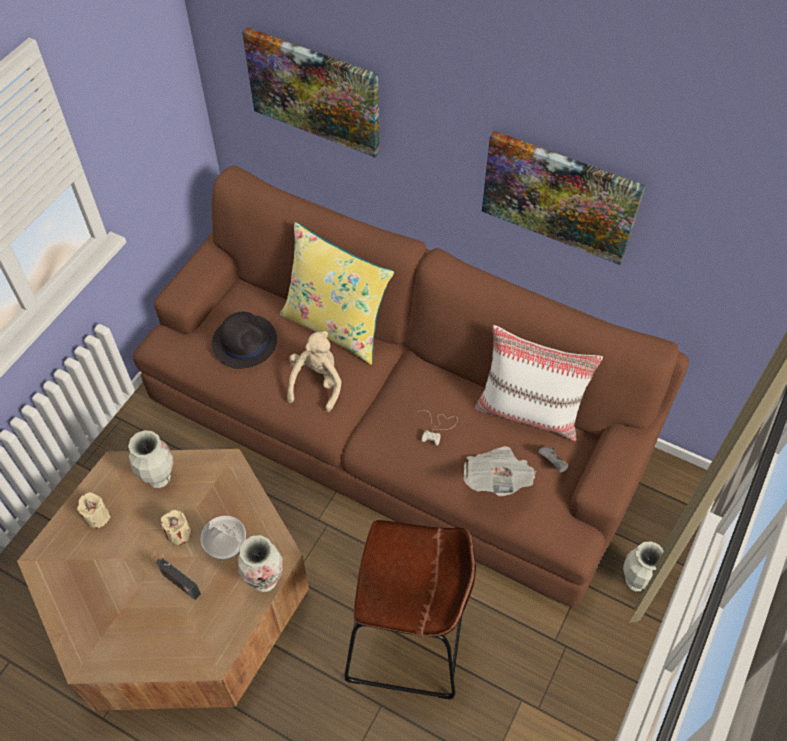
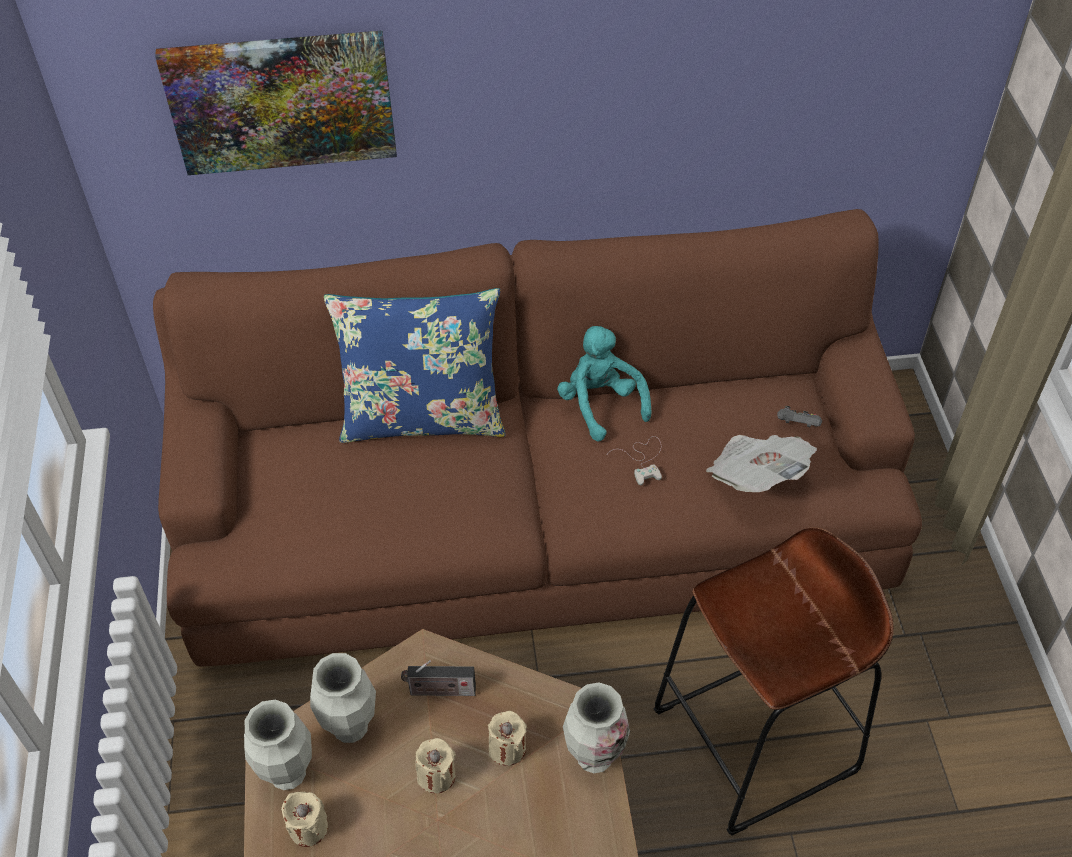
camera: 35 degrees left, 5 degrees down
radio [156,558,201,600] -> radio moved to [401,660,476,696]
bowl [201,516,246,560] -> beige candle [488,711,527,766]
black hat [212,312,277,369] -> none
yellow pillow [280,222,394,365] -> blue pillow [324,288,506,443]
beige plush toy [287,331,341,412] -> none
white pillow [474,325,603,441] -> none
picture [482,131,646,265] -> none
vase [623,541,663,591] -> vase moved to [244,700,312,790]
none -> turquoise plush toy [557,326,652,441]

